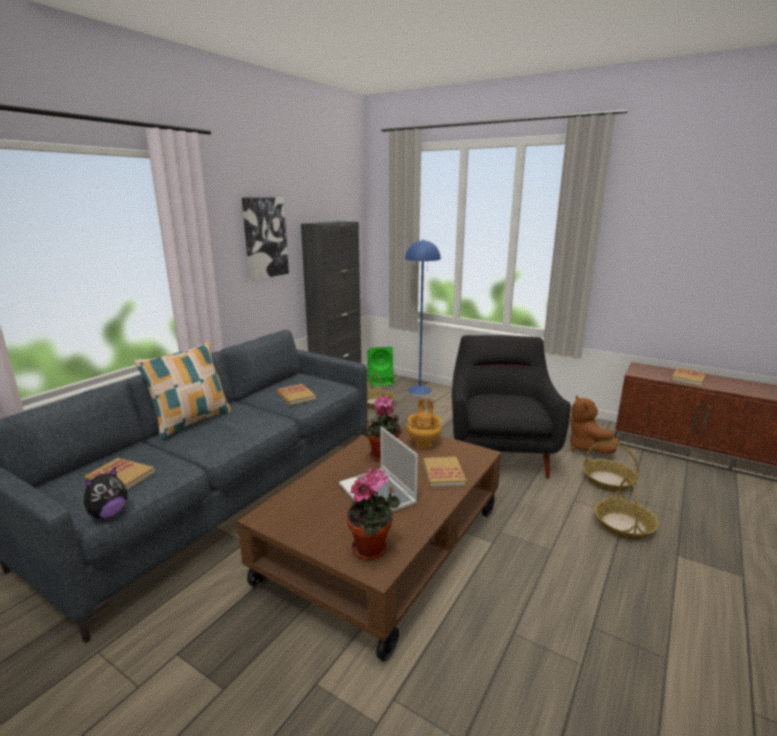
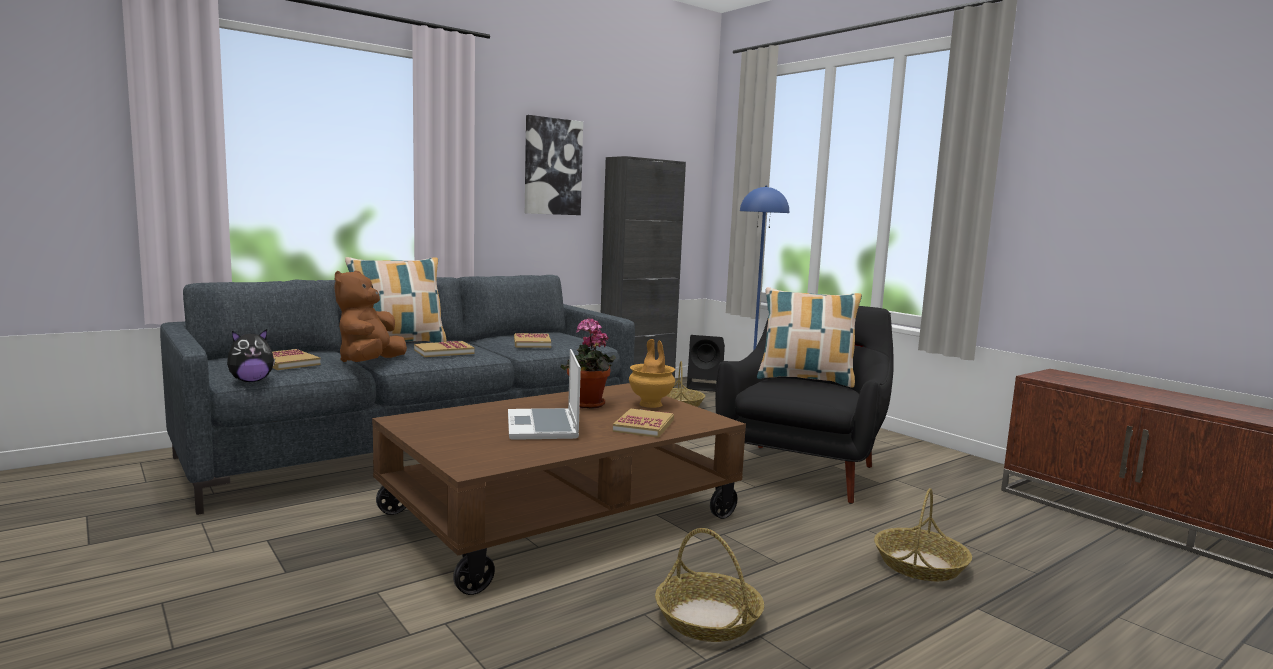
camera: 20 degrees right, 10 degrees down
potted plant [347,469,400,560] -> none
green speaker [367,347,393,386] -> black speaker [687,335,725,392]
brown plush toy [570,395,619,454] -> brown plush toy moved to [334,271,407,362]
basket [583,441,639,492] -> basket moved to [655,528,764,642]
book [671,367,707,386] -> book moved to [414,341,474,357]
none -> pillow [757,287,862,388]

